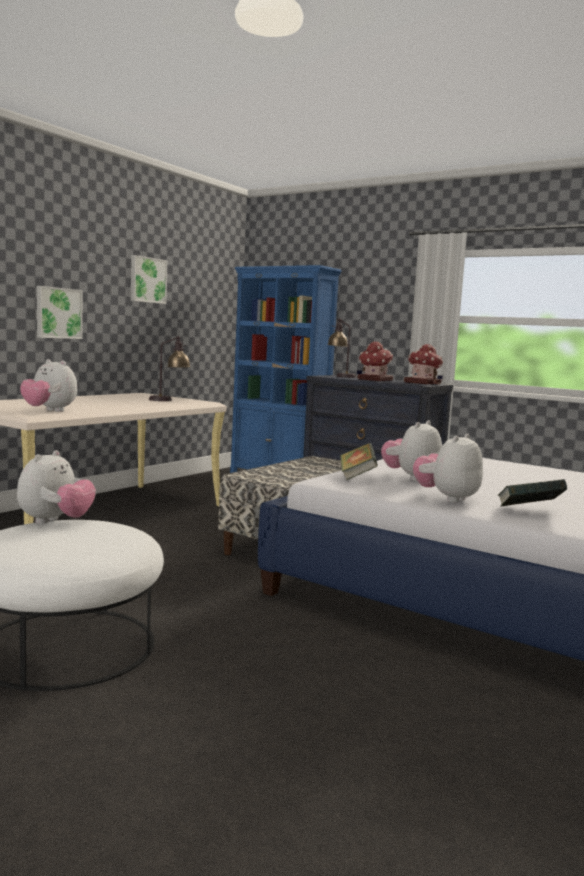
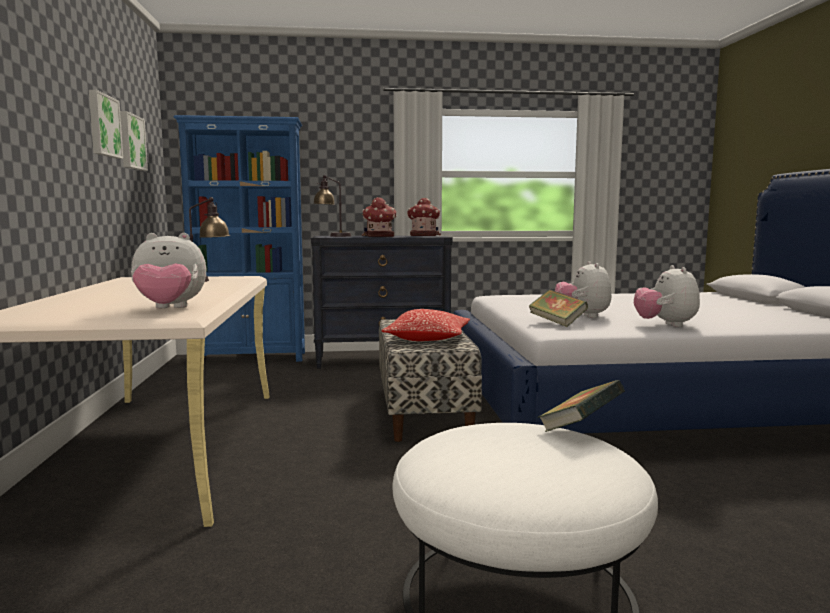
camera: 40 degrees left, 0 degrees up
plush toy [17,450,96,524] -> none
picture [37,286,83,339] -> picture moved to [120,111,148,171]
book [498,479,567,507] -> book moved to [538,380,625,432]
none -> pillow [382,309,470,341]

